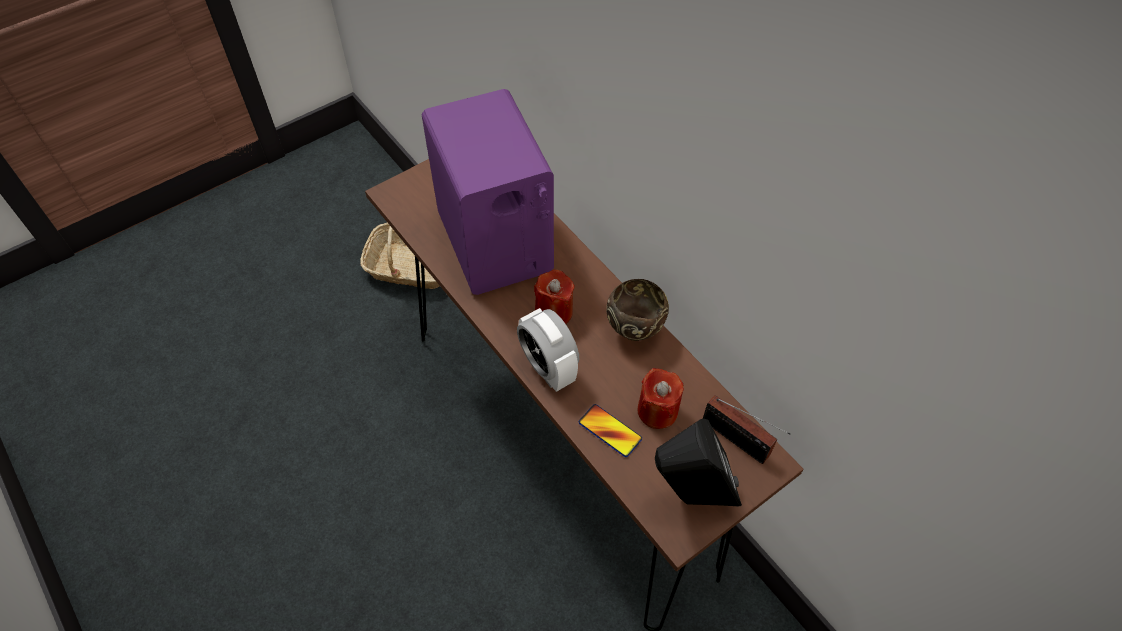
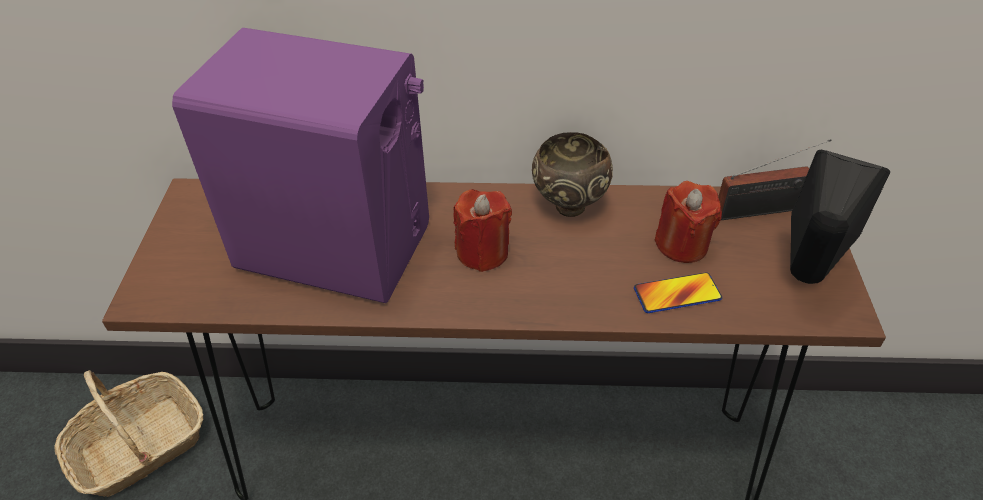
camera: 50 degrees left, 10 degrees down
alarm clock [517,308,579,392] -> none

